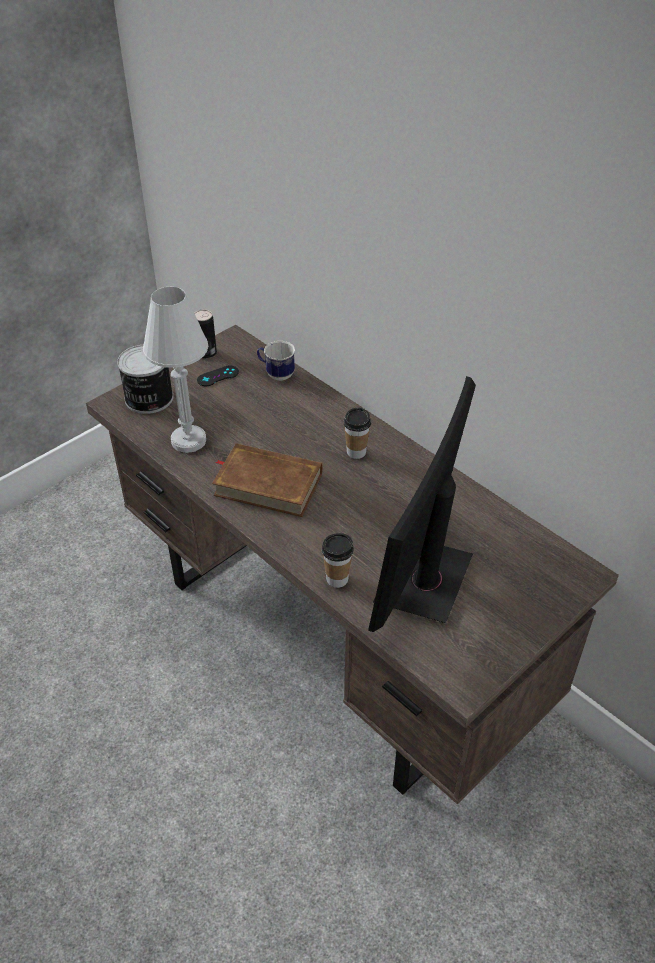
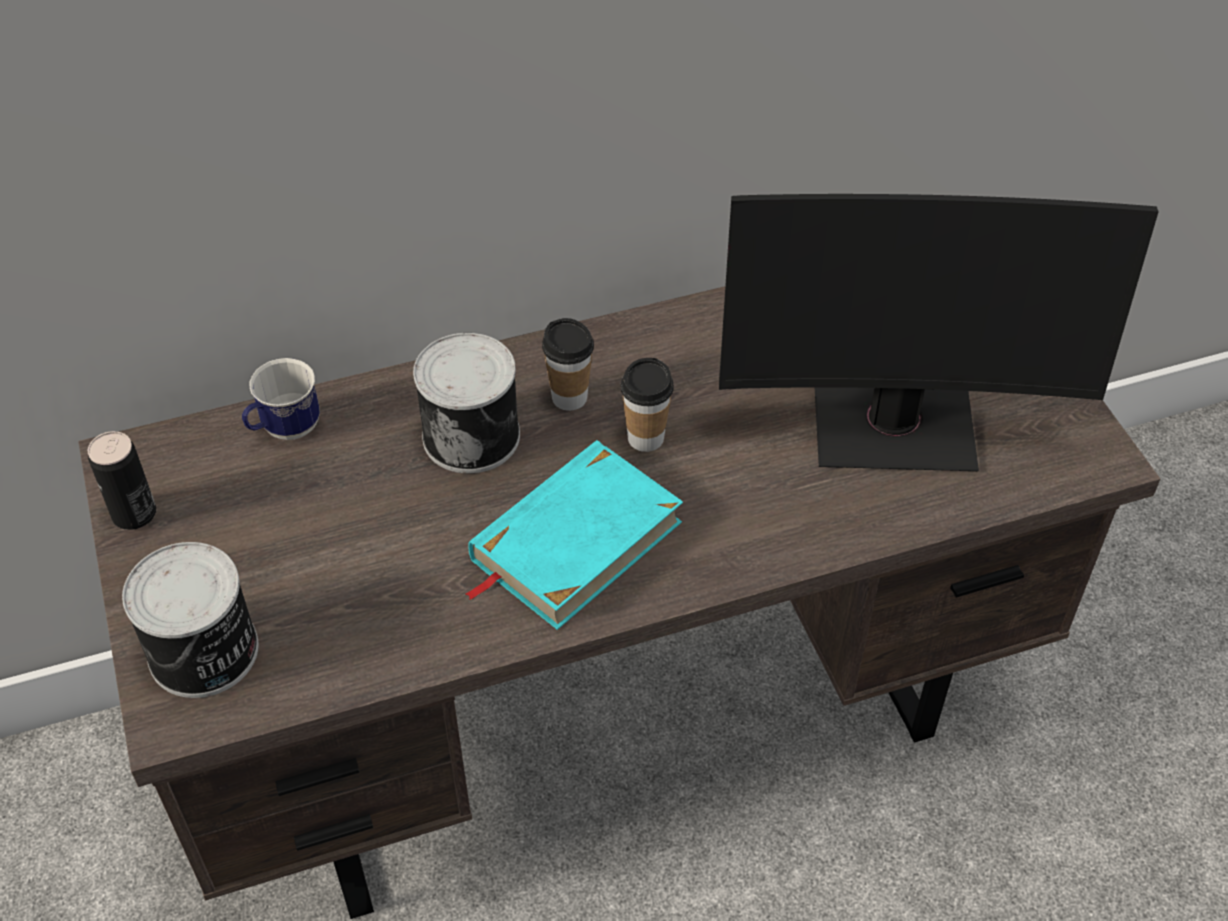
camera: 65 degrees left, 5 degrees up
white table lamp [143,287,208,453] -> none
black game controller [197,365,239,386] -> none
brown book [212,443,323,517] -> turquoise book [464,440,683,630]
cup [322,533,354,588] -> cup moved to [620,358,674,452]
monitor [368,376,476,632] -> monitor turned 45 degrees counterclockwise [719,194,1159,471]
none -> can [413,333,520,474]

